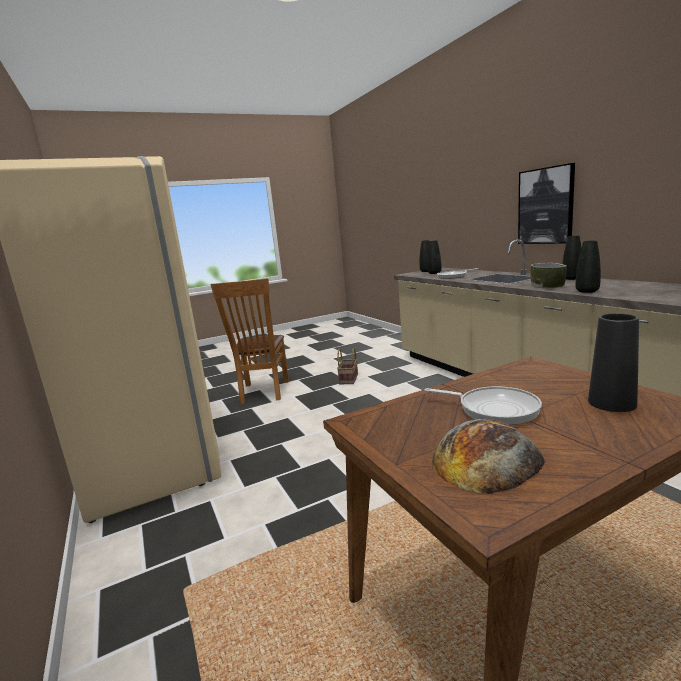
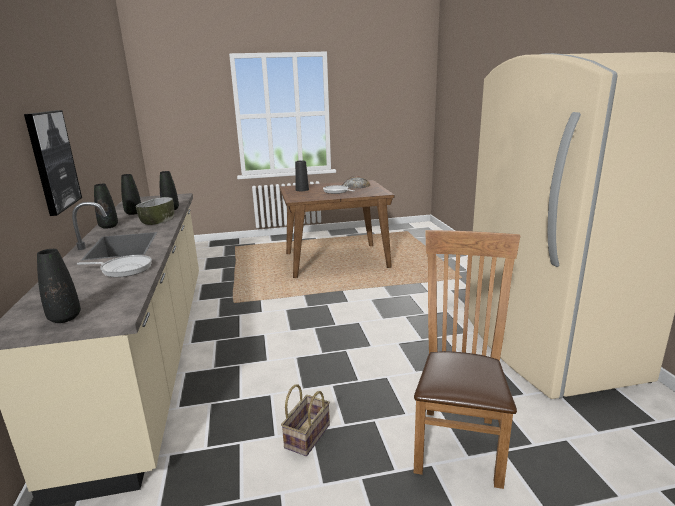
camera: 165 degrees left, 5 degrees up
black vase [427,241,442,274] -> black vase moved to [121,174,141,215]

